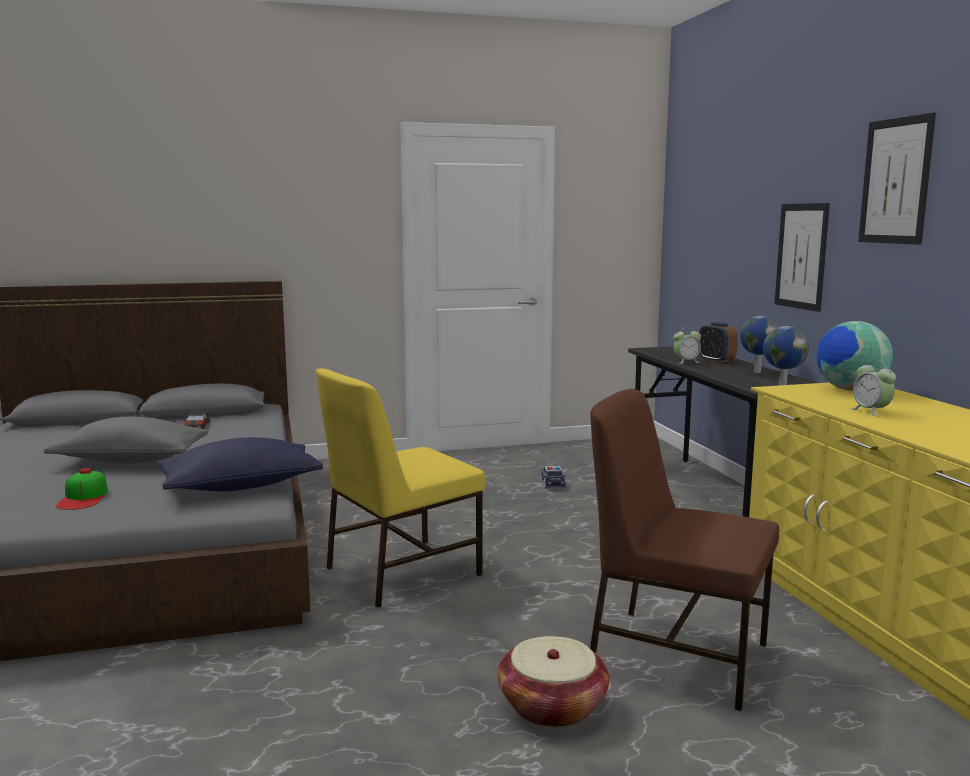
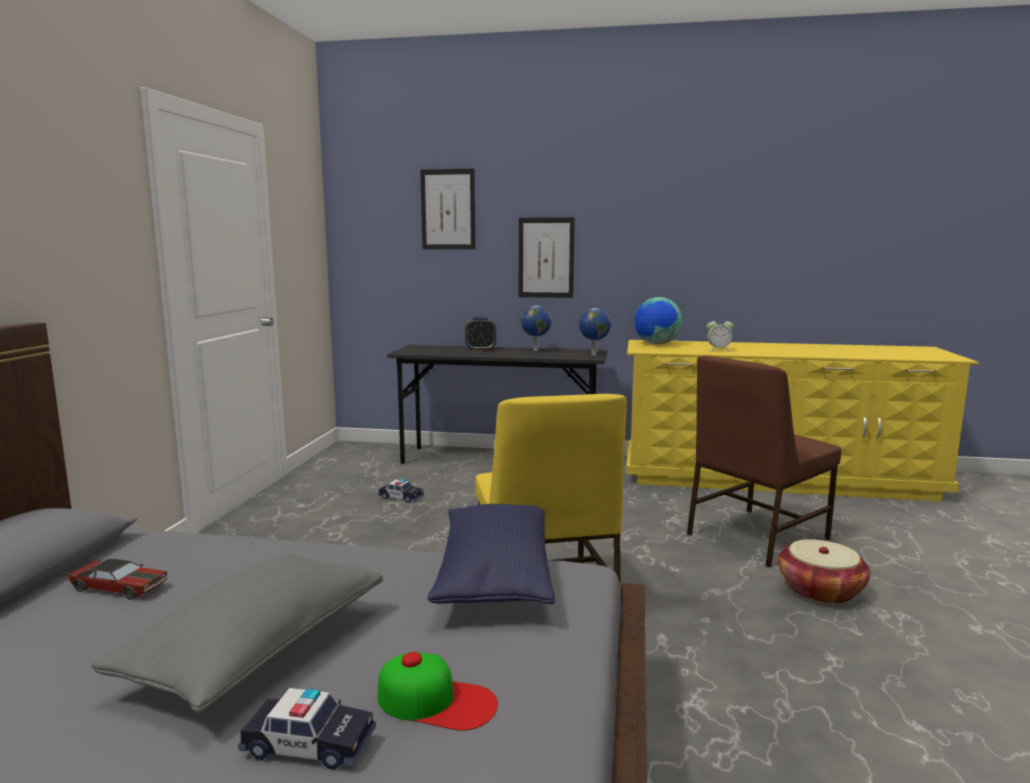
camera: 65 degrees left, 0 degrees up
alarm clock [673,327,701,364] -> none
picture [858,112,936,245] -> picture moved to [420,169,475,249]
none -> toy car [238,688,376,770]

